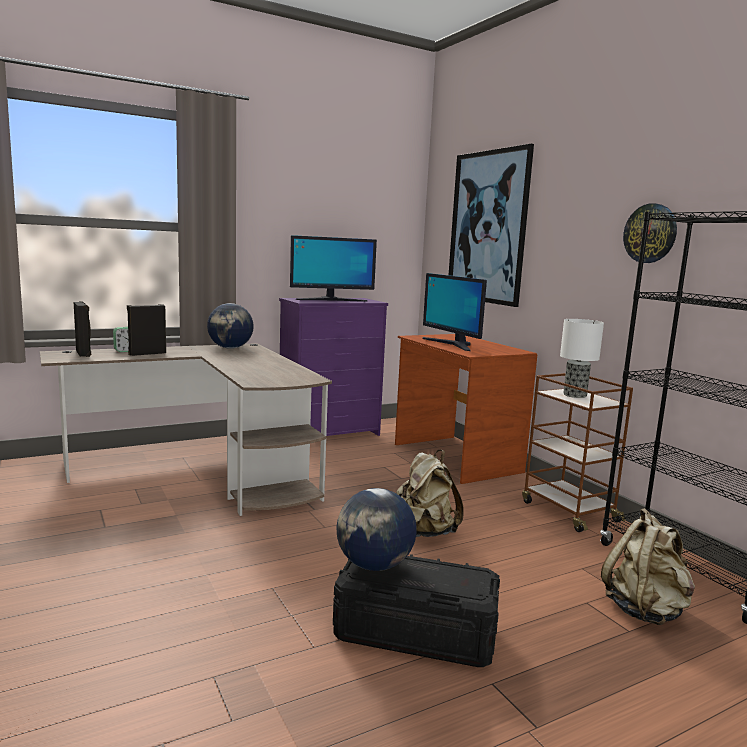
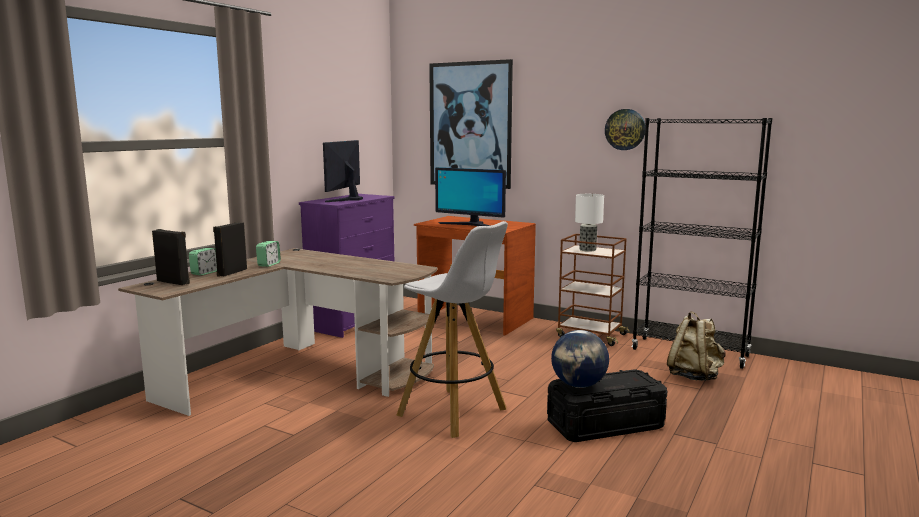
camera: 30 degrees left, 0 degrees up
globe [207,303,254,349] -> none
monitor [290,235,377,302] -> monitor turned 150 degrees clockwise [323,140,363,202]
beige backpack [396,450,464,537] -> none
none -> alarm clock [256,241,281,267]
none -> white stool [396,221,508,438]

